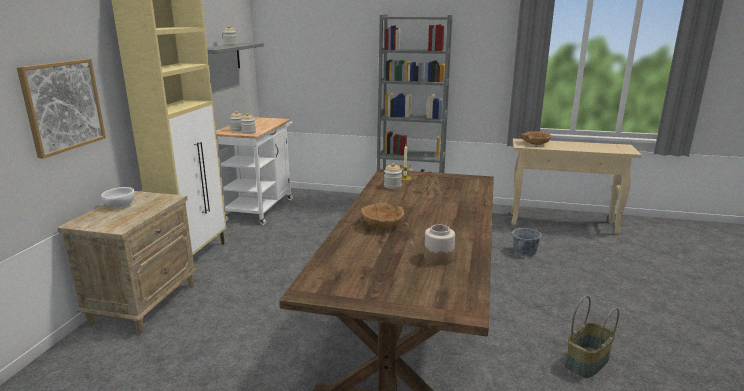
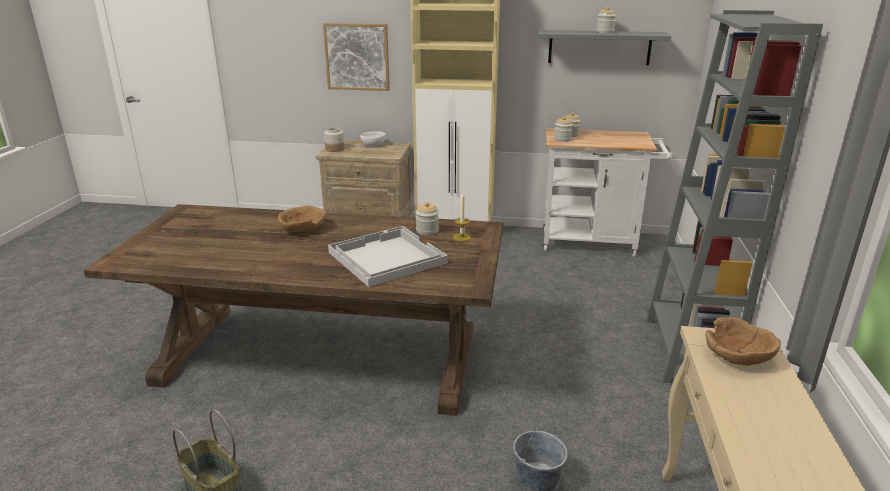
camera: 85 degrees right, 5 degrees up
jar [424,225,455,264] -> jar moved to [324,128,345,152]
none -> white tray [328,226,448,287]

